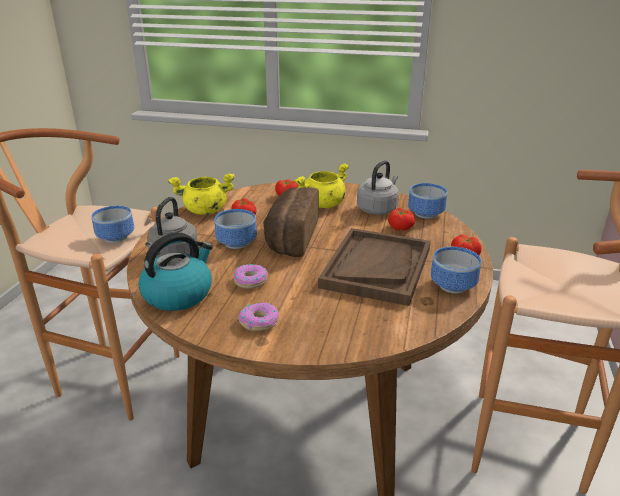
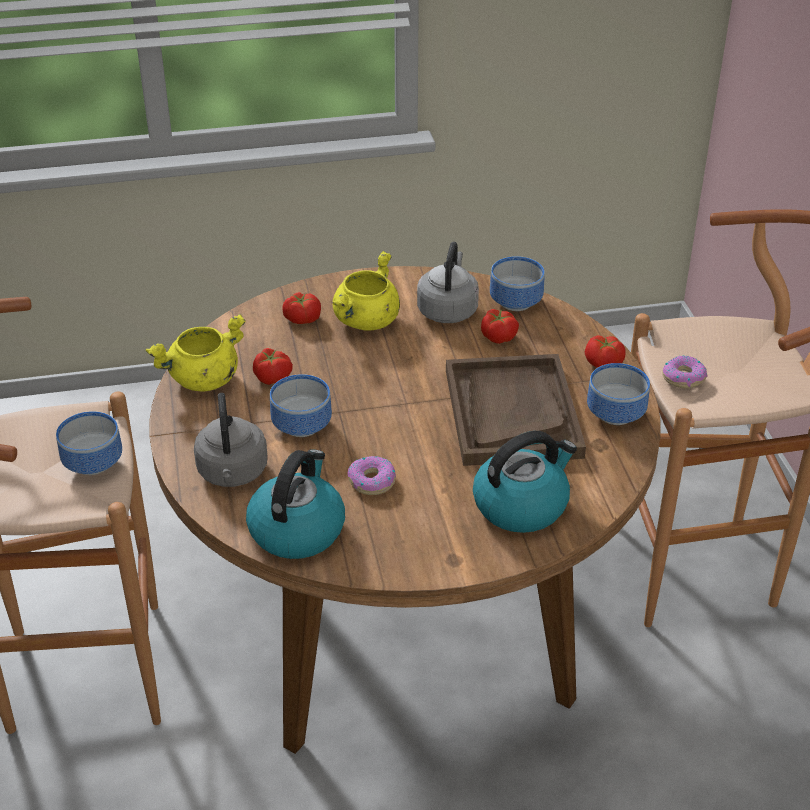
camera: 25 degrees left, 10 degrees up
donut [238,302,279,331] -> donut moved to [662,355,707,388]
bread [263,187,319,257] -> none
none -> kettle [473,431,577,533]

